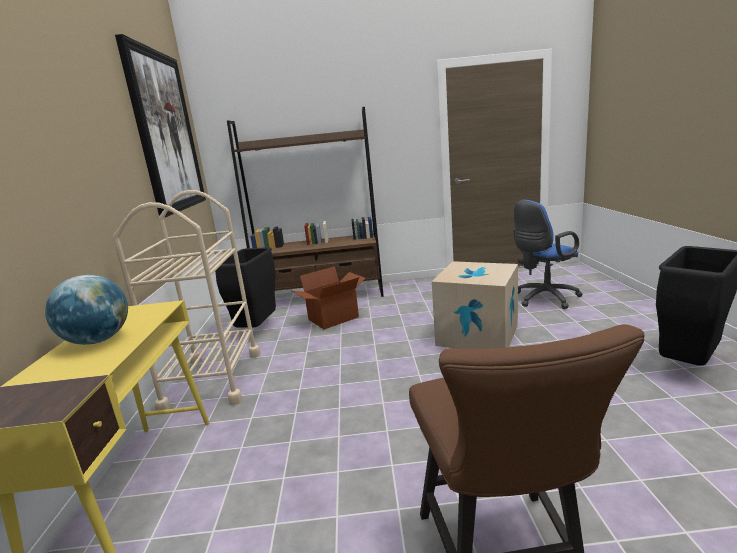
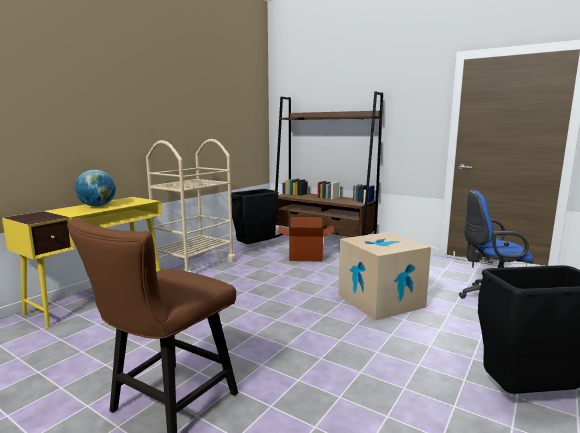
camera: 35 degrees right, 5 degrees down
picture [115,34,206,217] -> none

